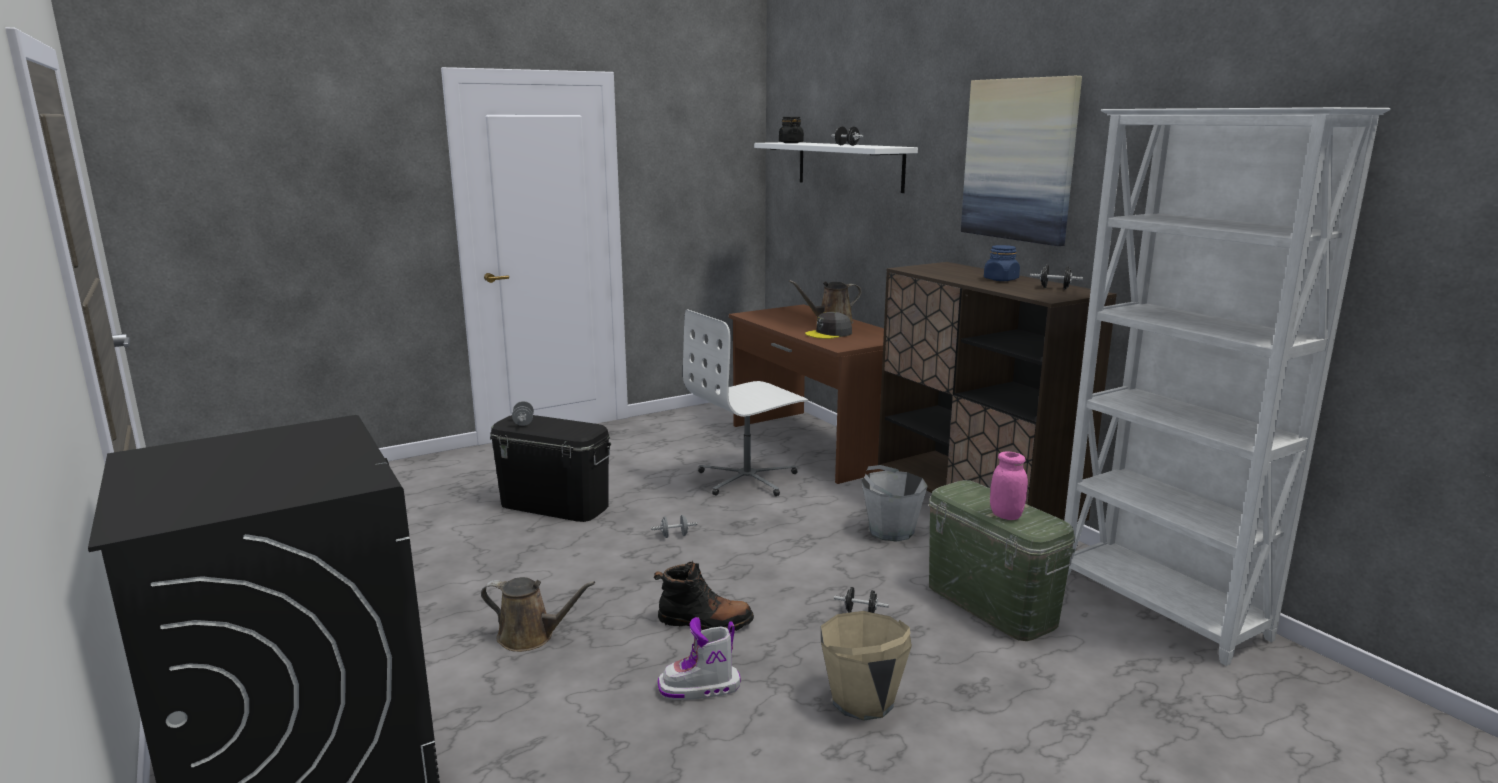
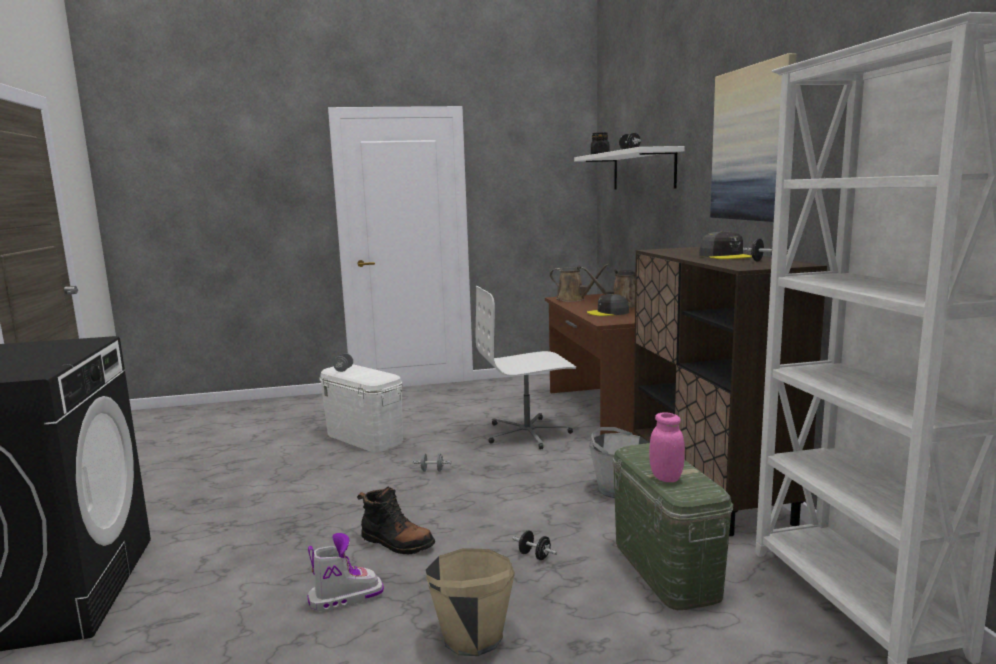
camera: 20 degrees right, 5 degrees down
brown watering can [481,577,595,652] -> brown watering can moved to [550,263,610,302]
black storage box [490,415,611,522] -> white storage box [320,364,403,452]
boot [658,617,740,700] -> boot turned 150 degrees clockwise [308,533,384,611]
blue jar [984,245,1020,281] -> grey cap [699,231,752,259]

